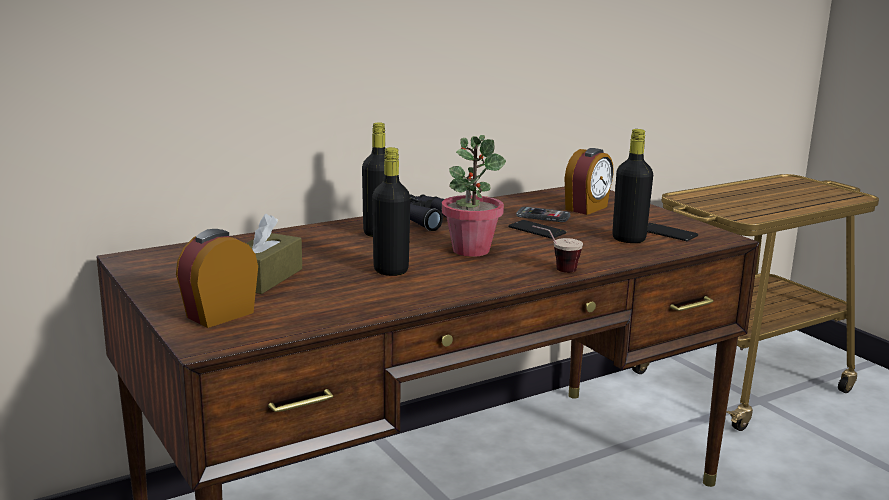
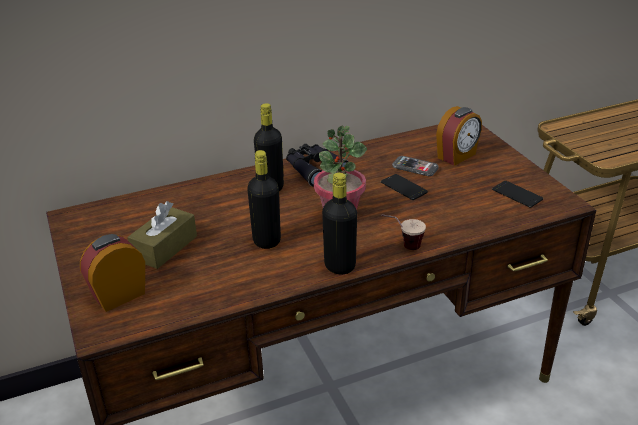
camera: 10 degrees right, 15 degrees up
black bottle [612,129,653,243] -> black bottle moved to [322,172,357,274]

